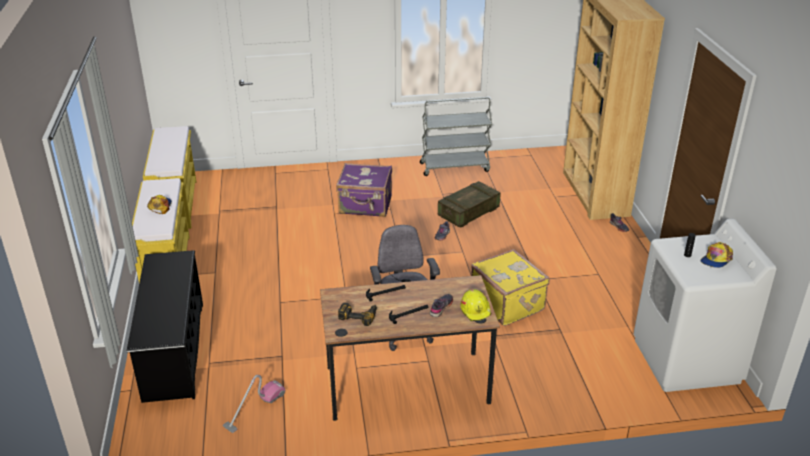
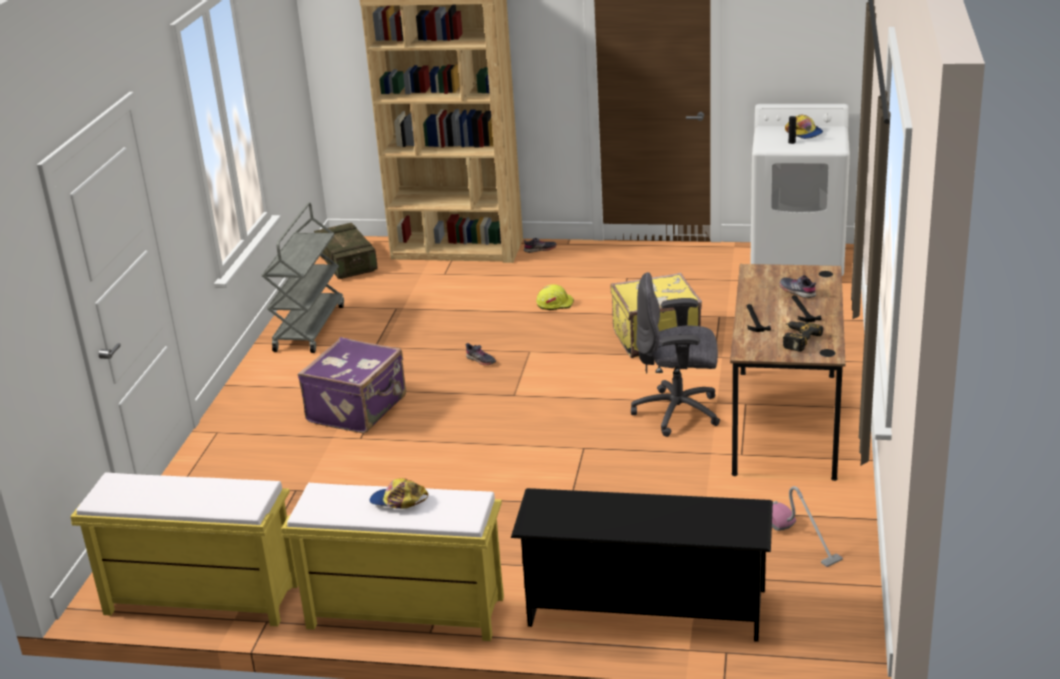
camera: 70 degrees left, 5 degrees down
crate [438,181,501,227] -> crate moved to [314,223,378,279]
yellow hard hat [460,289,492,321] -> yellow hard hat moved to [536,284,574,310]

